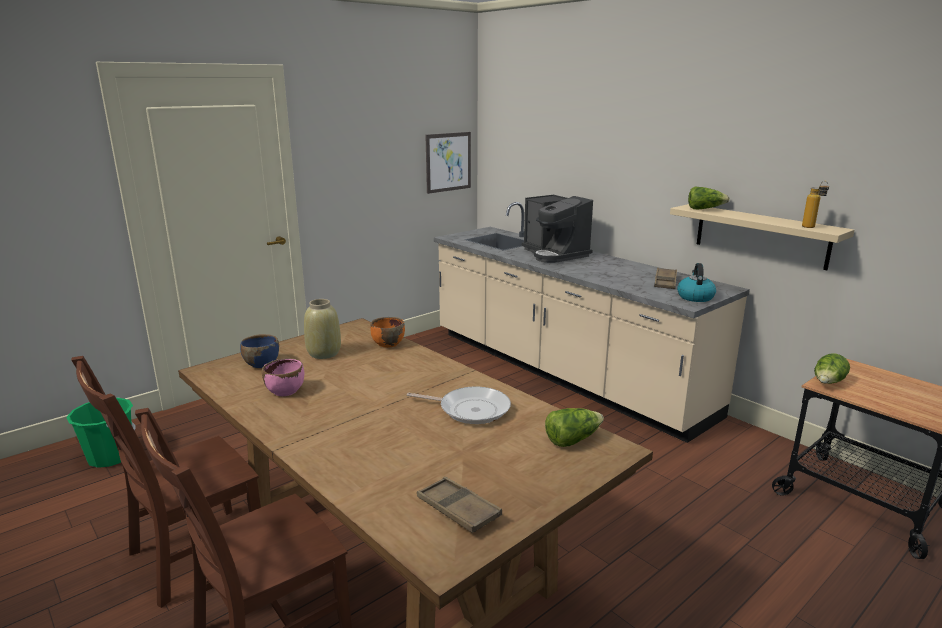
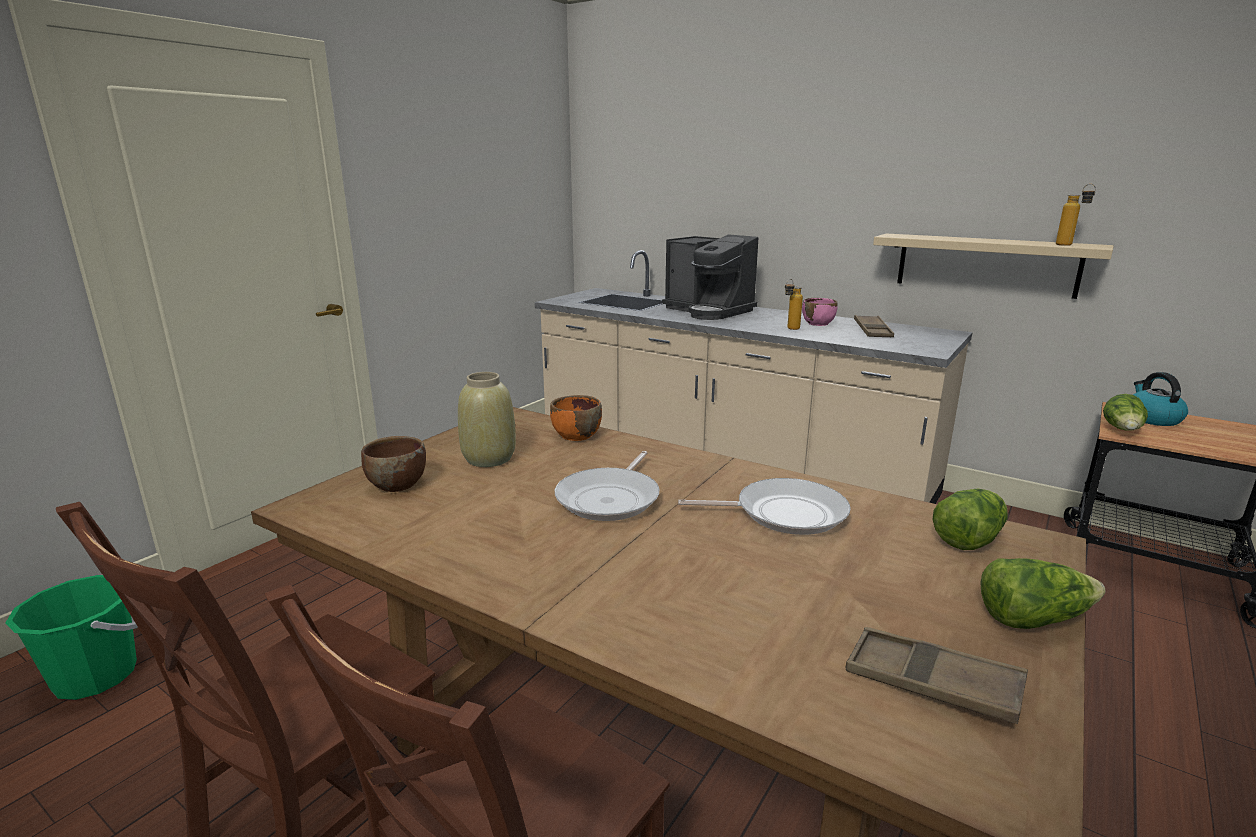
camera: 15 degrees left, 0 degrees up
blue bowl [240,334,279,368] -> brown bowl [361,436,426,492]
pink bowl [262,358,304,396] -> pink bowl moved to [802,298,838,326]
picture [425,132,471,194] -> none
kettle [677,263,716,302] -> kettle moved to [1133,372,1188,426]
lettuce [688,187,730,209] -> lettuce moved to [980,558,1105,629]
none -> frying pan [555,451,659,521]
none -> bottle [785,279,803,330]

